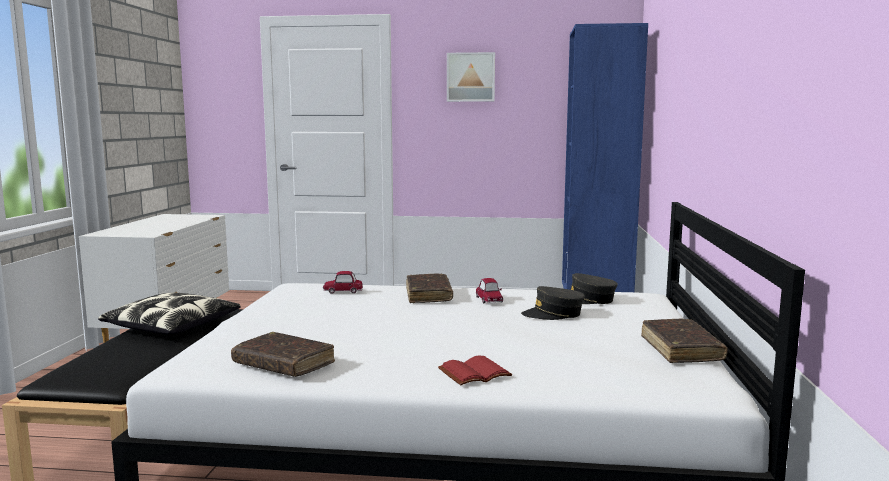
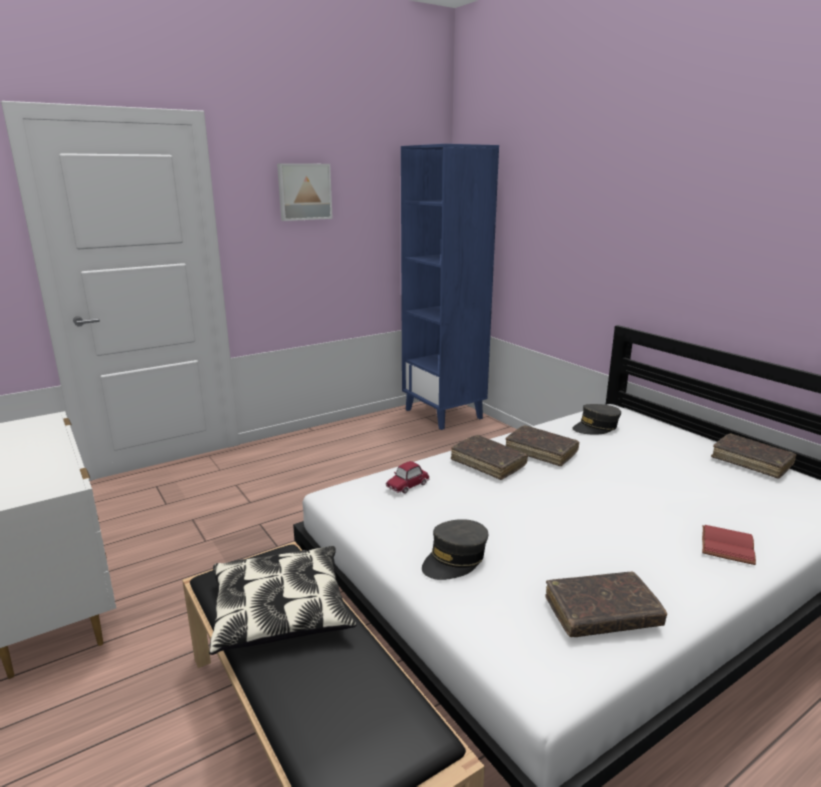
camera: 40 degrees left, 10 degrees up
toy car [475,278,503,303] -> brown book [506,425,579,466]
grey cap [521,286,585,320] -> grey cap moved to [422,519,488,580]

